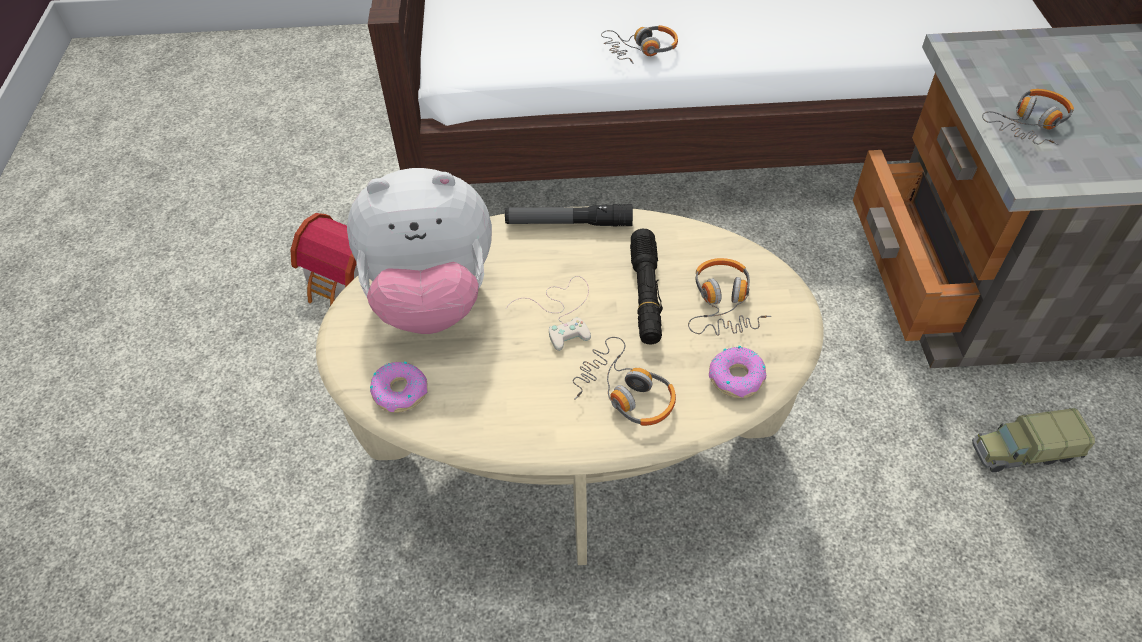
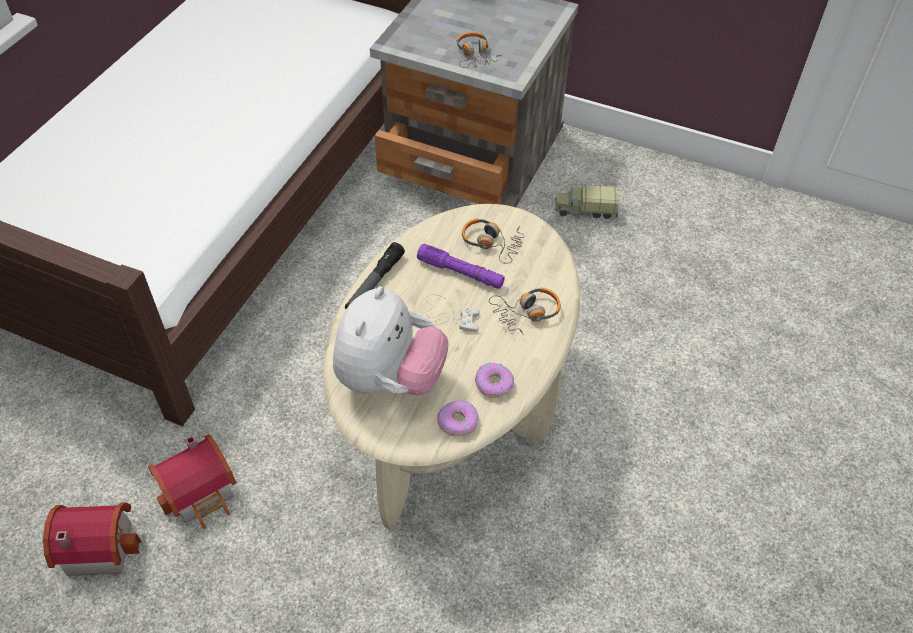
camera: 65 degrees left, 0 degrees up
headphones [601,25,678,63] -> none
black flashlight [630,229,663,344] -> purple flashlight [417,244,505,289]
donut [709,346,766,398] -> donut moved to [475,363,514,398]
toy truck [972,408,1095,472] -> toy truck turned 75 degrees clockwise [555,185,618,219]
none -> toy house [43,502,141,576]

